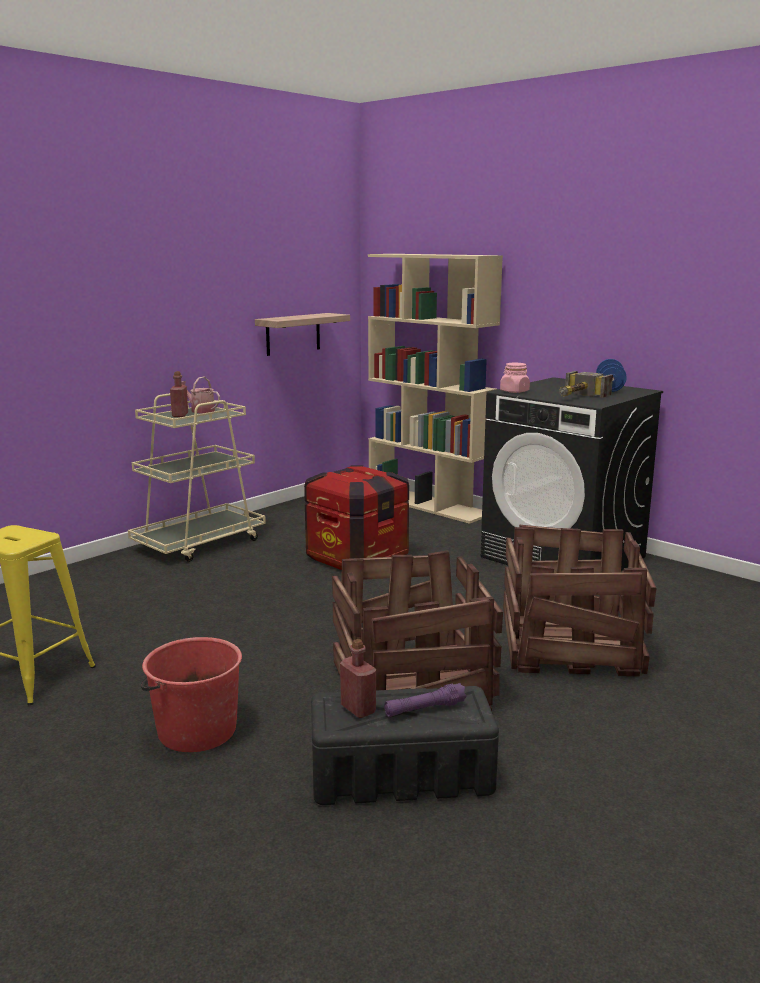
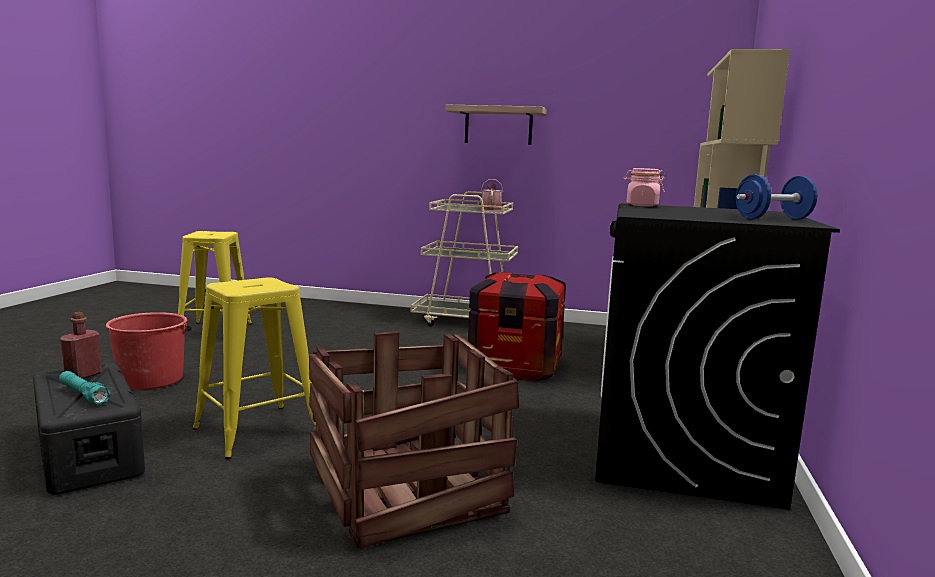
camera: 60 degrees right, 5 degrees down
red bottle [170,371,188,417] -> none
shelf [255,313,350,356] -> shelf moved to [445,104,547,145]
crate [332,550,503,711] -> yellow stool [193,277,316,459]
purple flashlight [384,683,467,717] -> turquoise flashlight [59,371,111,405]
hammer [559,371,613,398] -> none

